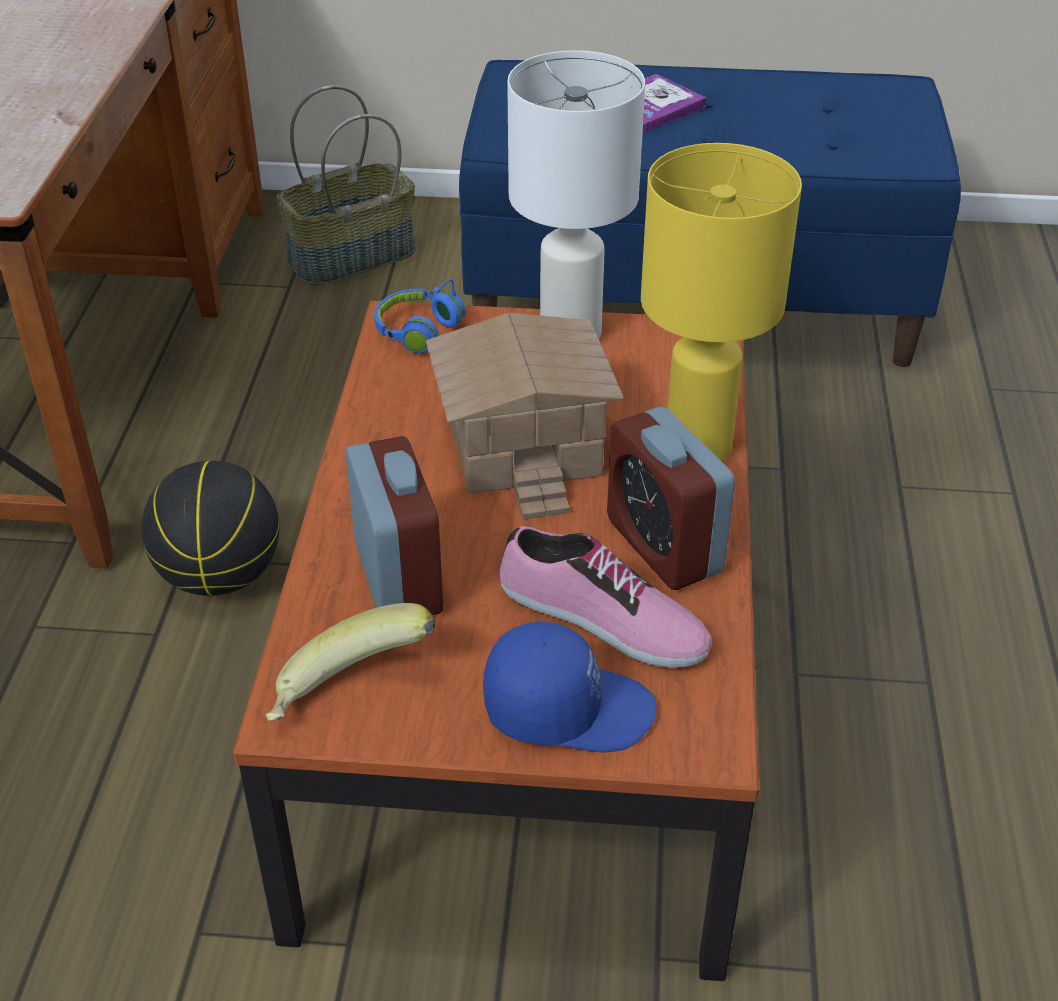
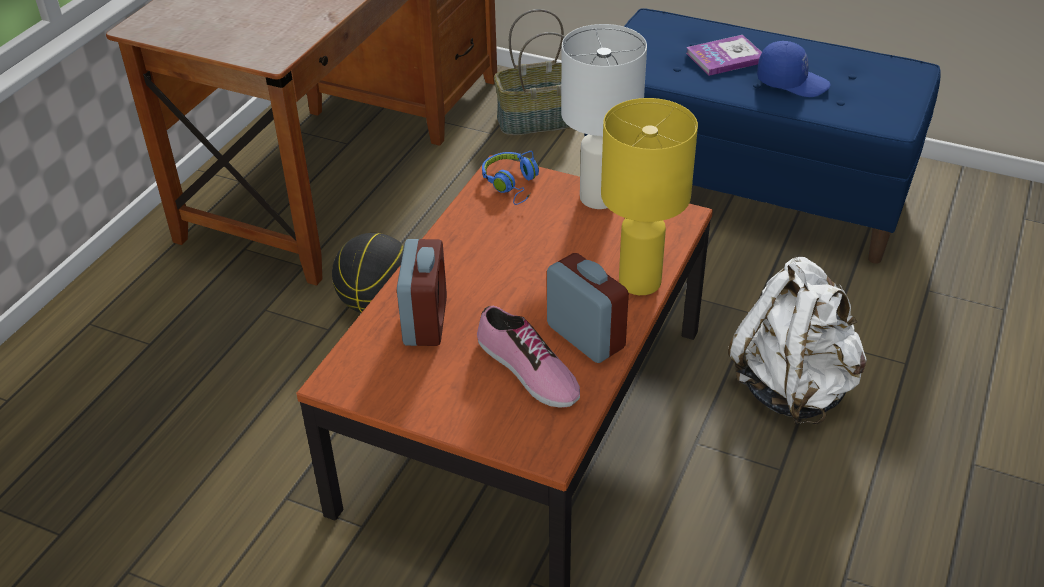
camera: 20 degrees right, 0 degrees up
banana [266,603,435,721] -> none
toy house [426,313,624,519] -> none
blue cap [483,621,657,753] -> blue cap moved to [757,41,831,97]
alarm clock [607,406,735,590] -> alarm clock turned 150 degrees clockwise [547,253,629,363]
none -> white backpack [728,257,867,424]

